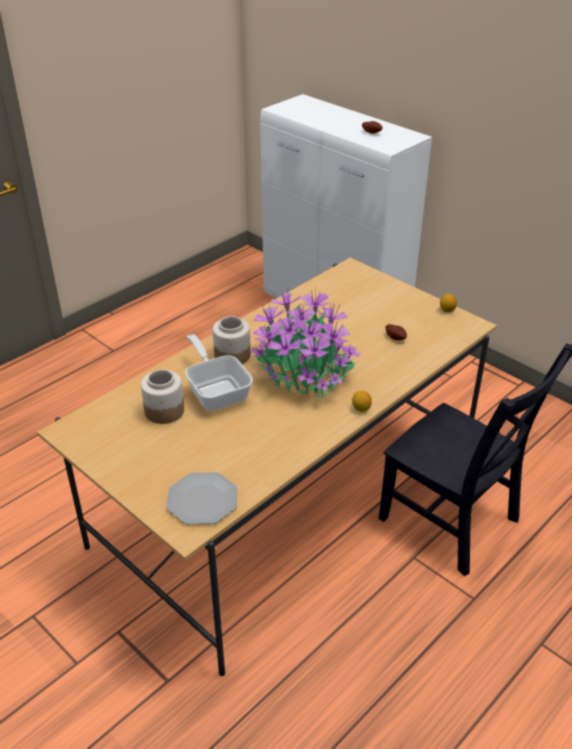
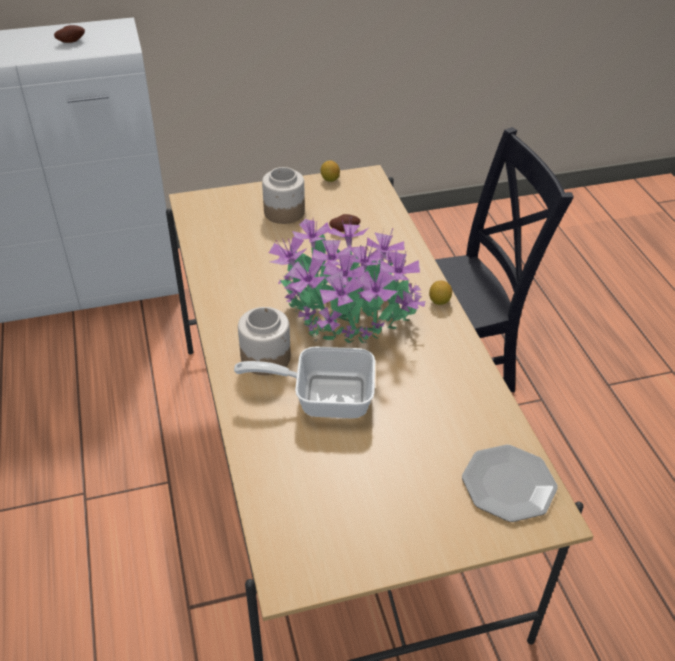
camera: 60 degrees left, 5 degrees up
jar [141,369,184,424] -> jar moved to [262,167,305,224]

